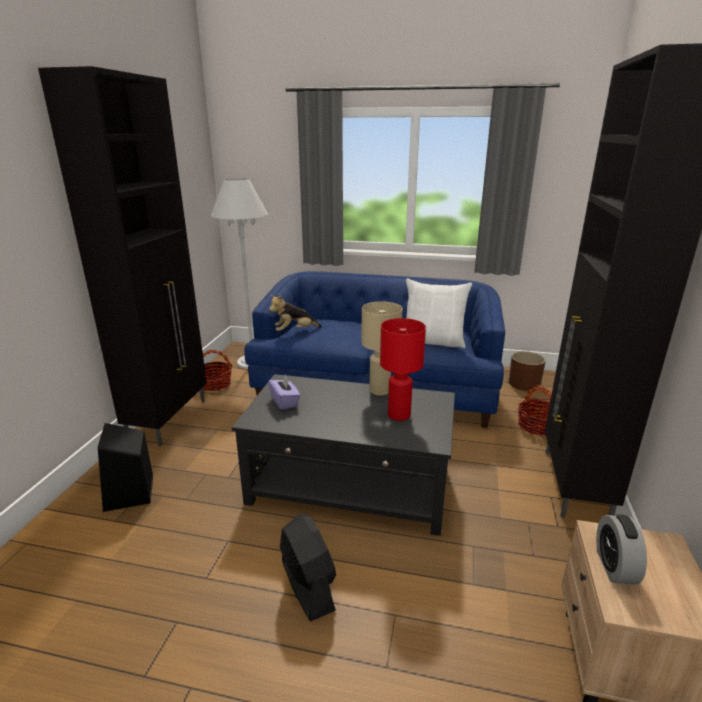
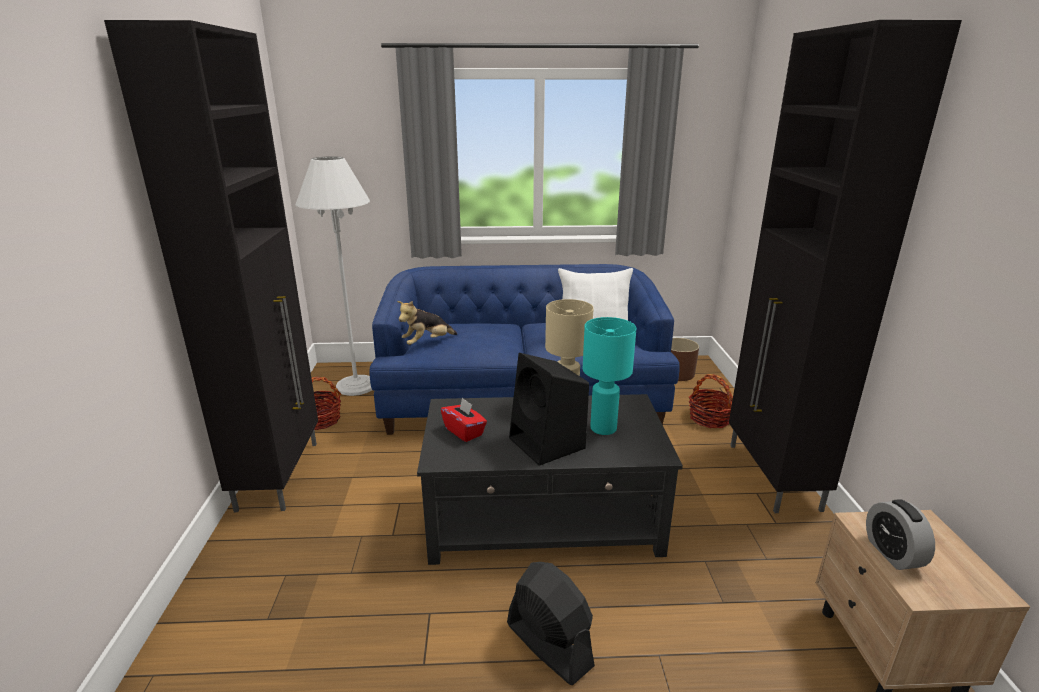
camera: 15 degrees left, 0 degrees up
black speaker [98,423,153,512] -> black speaker moved to [509,353,589,466]
purple tissue box [268,375,300,410] -> red tissue box [441,397,487,442]
red table lamp [380,318,426,421] -> turquoise table lamp [583,317,636,435]

